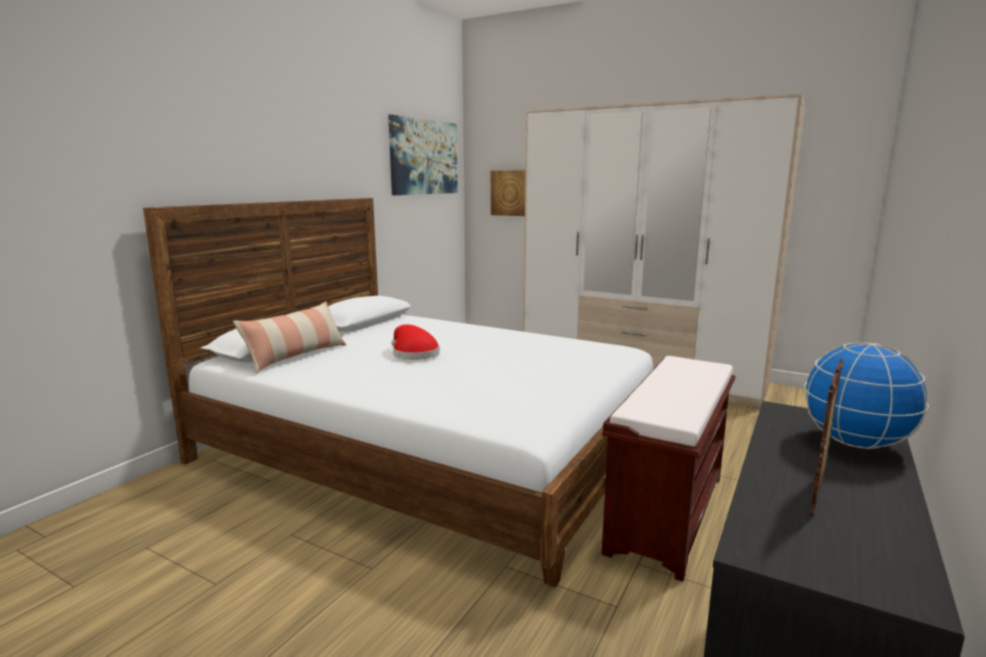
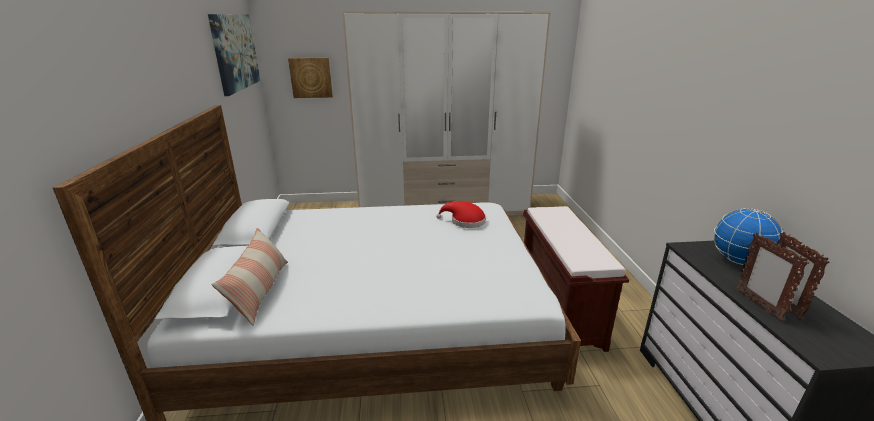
camera: 35 degrees left, 10 degrees up
red hat [391,324,440,360] -> red hat moved to [436,201,486,228]
none -> picture frame [736,233,809,321]

